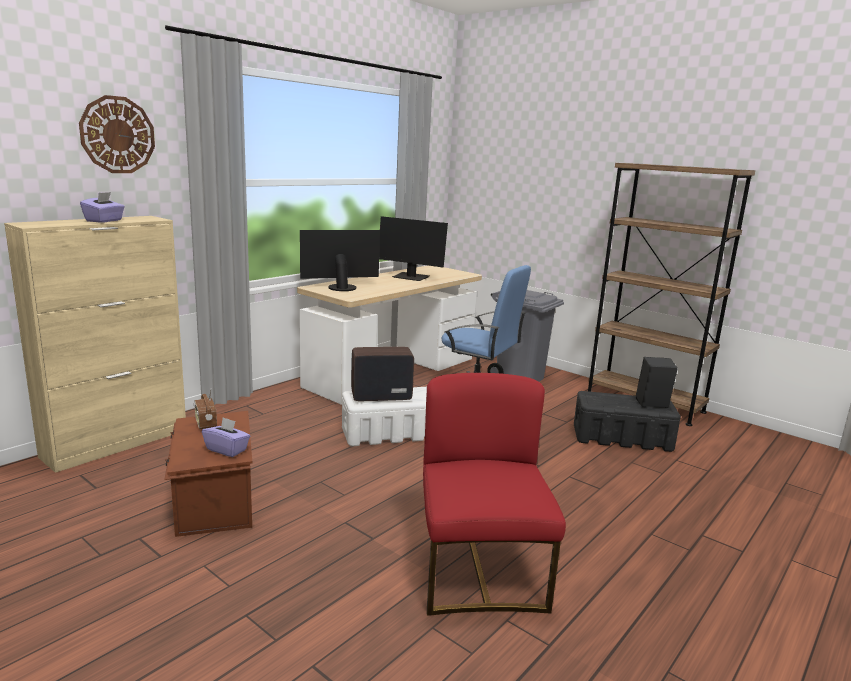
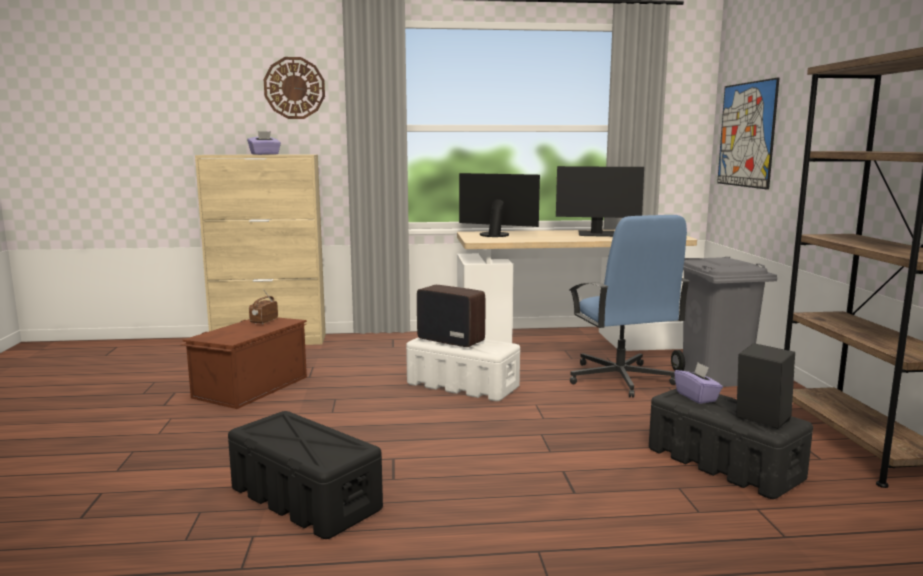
camera: 45 degrees right, 5 degrees down
purple tissue box [202,417,250,457] -> purple tissue box moved to [674,363,723,404]
monitor [379,216,448,281] -> monitor turned 60 degrees counterclockwise [556,166,644,237]
red chair [423,373,566,616] -> black storage box [228,411,383,539]
none -> picture [717,77,780,190]

